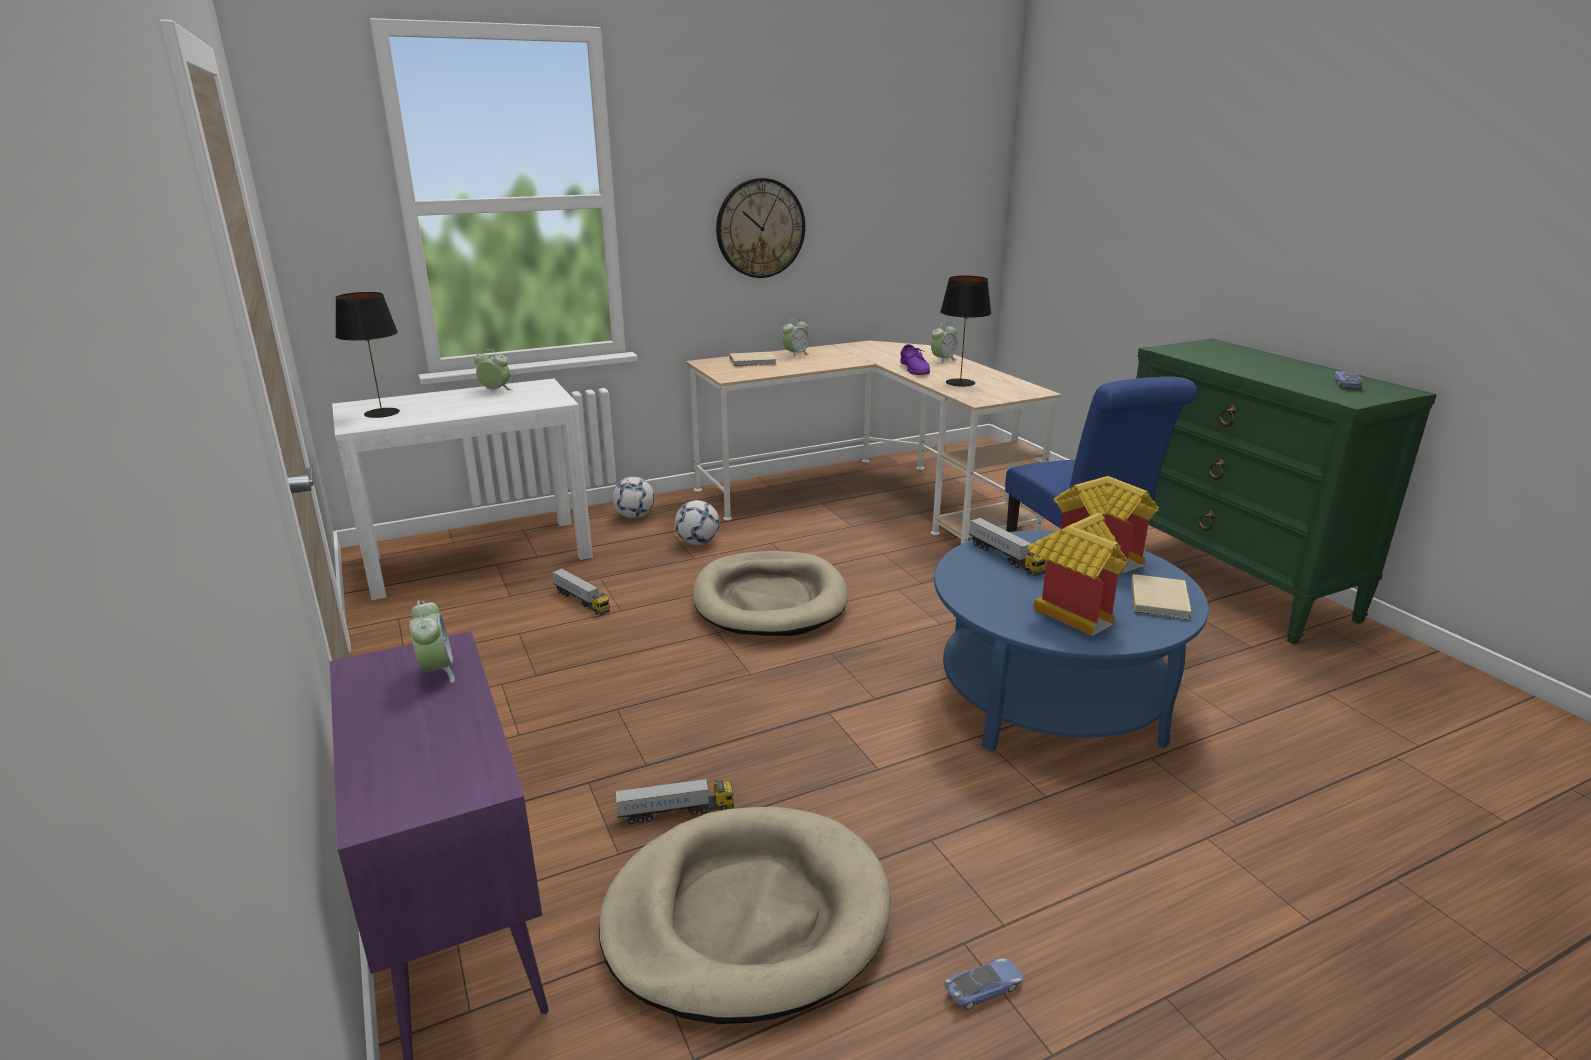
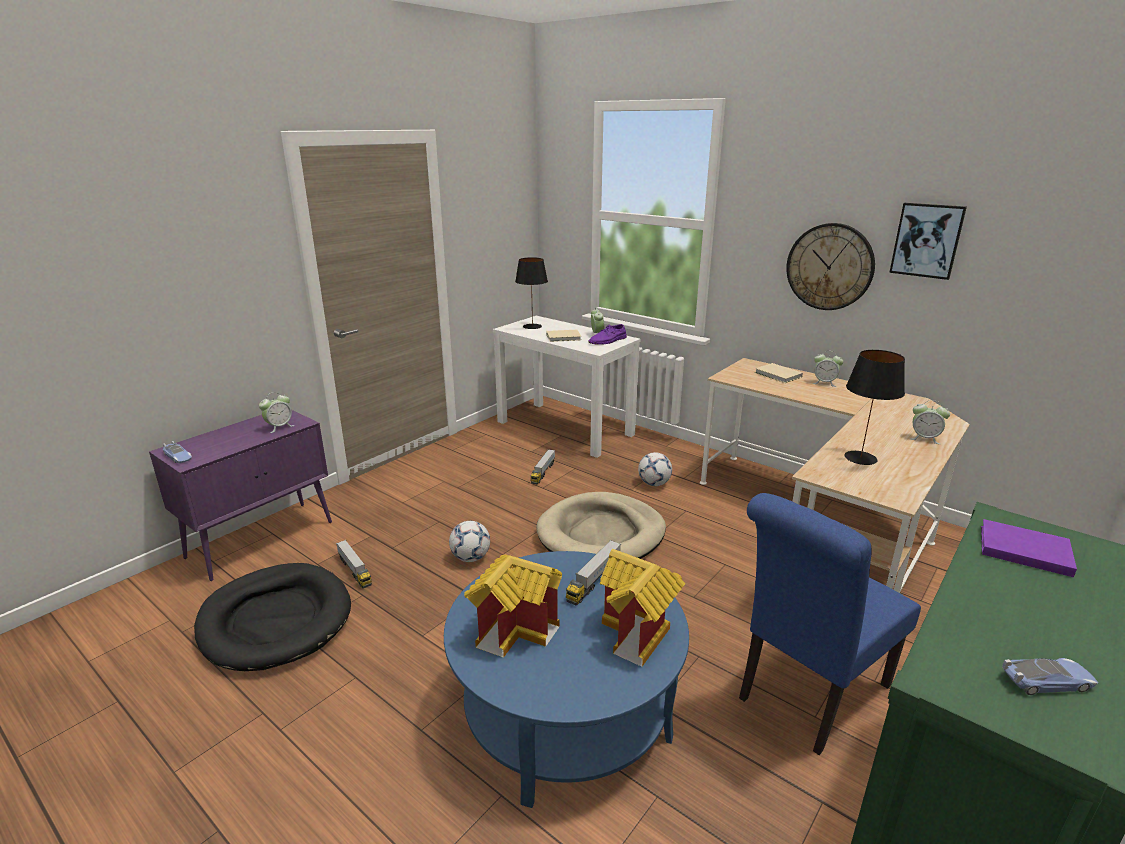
camera: 65 degrees right, 0 degrees up
beige dog bed [599,807,891,1024] -> black dog bed [194,563,351,671]
football [612,477,655,519] -> football moved to [449,521,490,562]
purple shoe [900,344,930,375] -> purple shoe moved to [589,324,627,345]
toy car [944,958,1024,1010] -> toy car moved to [163,441,192,463]
beige book [1131,574,1192,620] -> beige book moved to [546,330,581,342]
none -> picture [889,203,967,280]
none -> purple book [981,519,1077,577]

